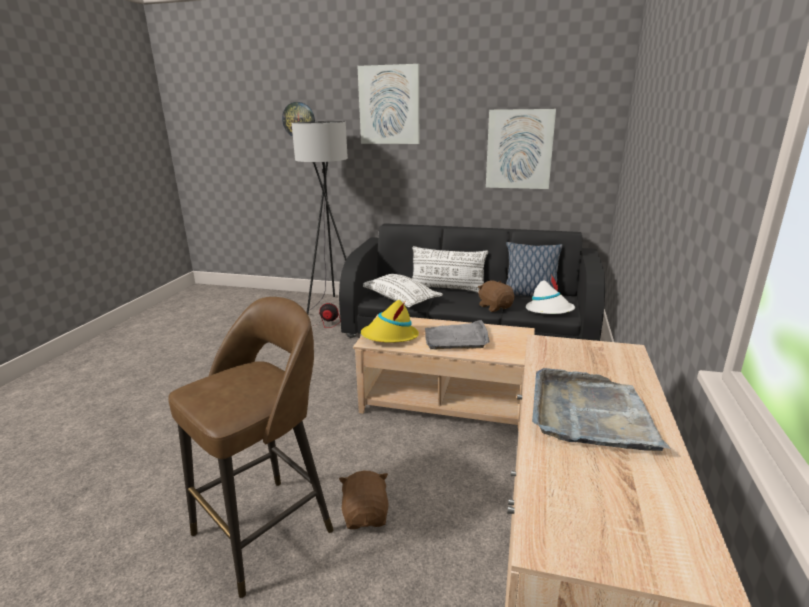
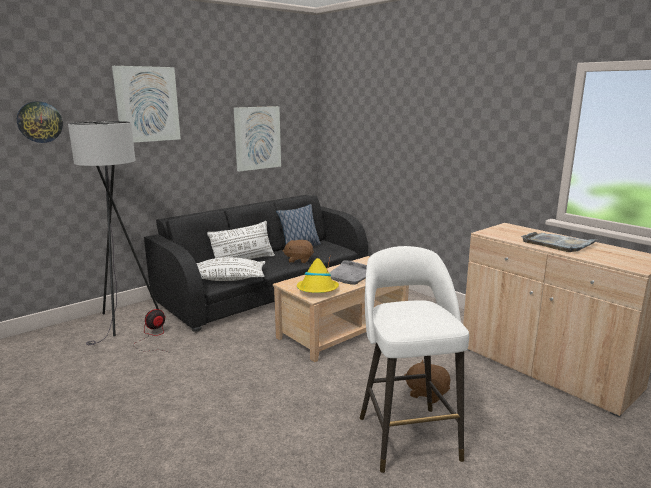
camera: 55 degrees left, 5 degrees down
brown stool [168,297,334,598] -> white stool [360,246,469,473]
white hat [526,274,575,314] -> none

